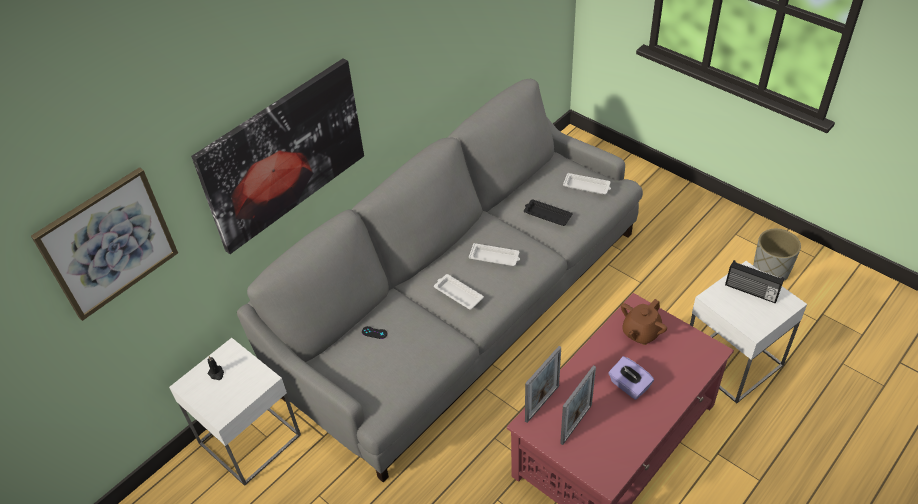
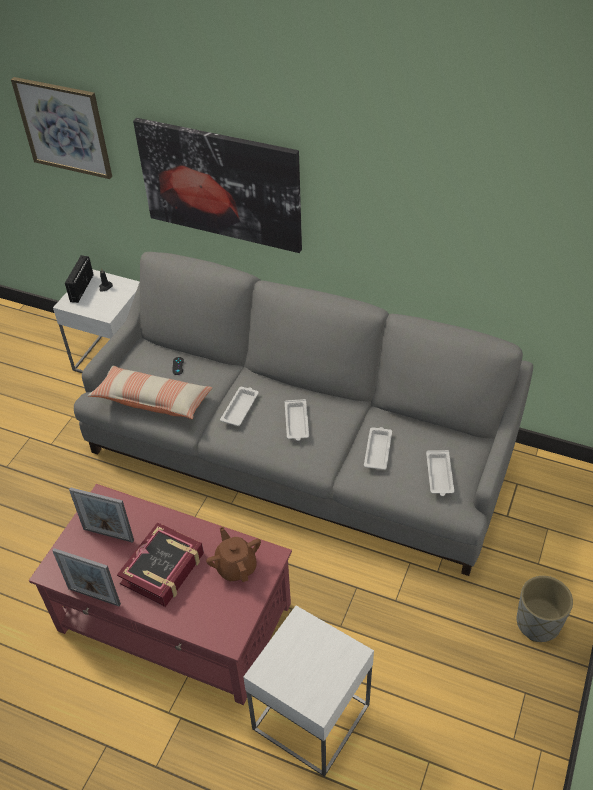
camera: 70 degrees right, 0 degrees up
black tray [524,199,573,226] -> white tray [364,427,392,470]
picture frame [525,346,561,423] -> picture frame moved to [52,548,121,606]
purple tissue box [608,356,654,400] -> book [117,522,204,607]
brown teapot [621,299,667,345] -> brown teapot turned 45 degrees clockwise [206,527,261,582]
radio [725,260,784,303] -> radio moved to [65,255,94,303]
grey planter [753,229,801,280] -> grey planter moved to [517,576,573,642]
none -> pillow [88,366,212,419]

